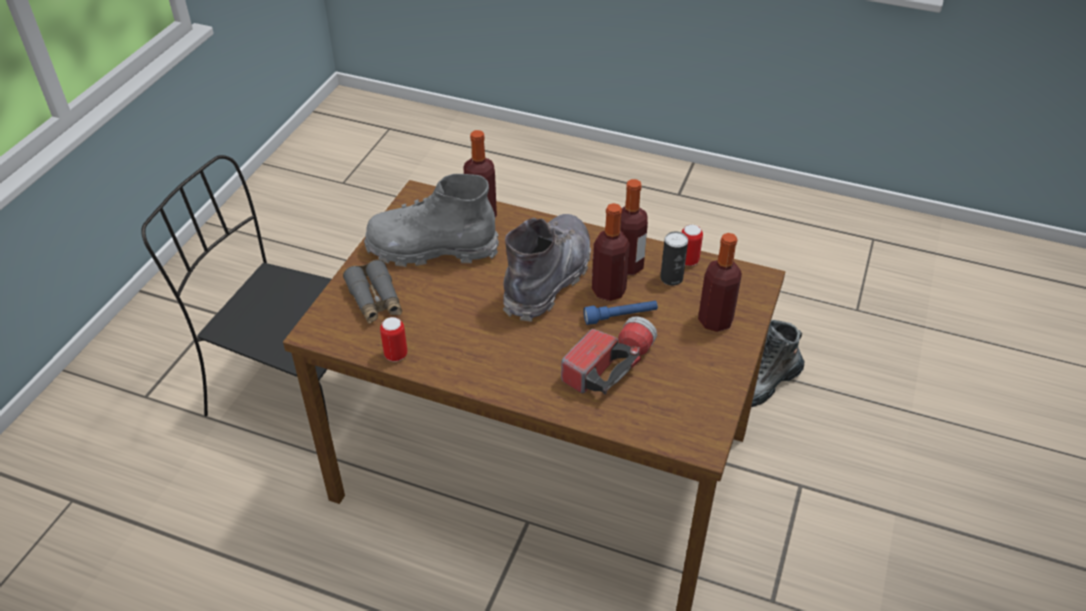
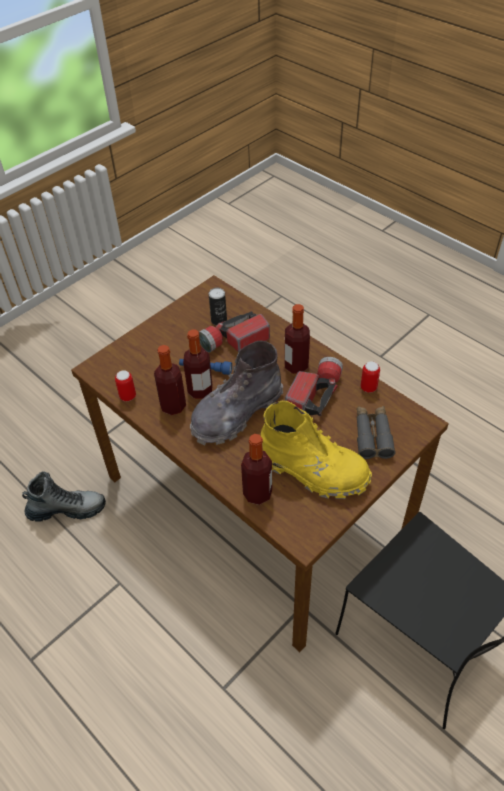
camera: 155 degrees left, 5 degrees up
grey boot [364,174,499,267] -> yellow boot [261,401,372,499]
can [660,231,688,286] -> can moved to [209,288,227,325]
bottle [698,233,742,332] -> bottle moved to [285,304,310,374]
none -> flashlight [285,357,343,417]

